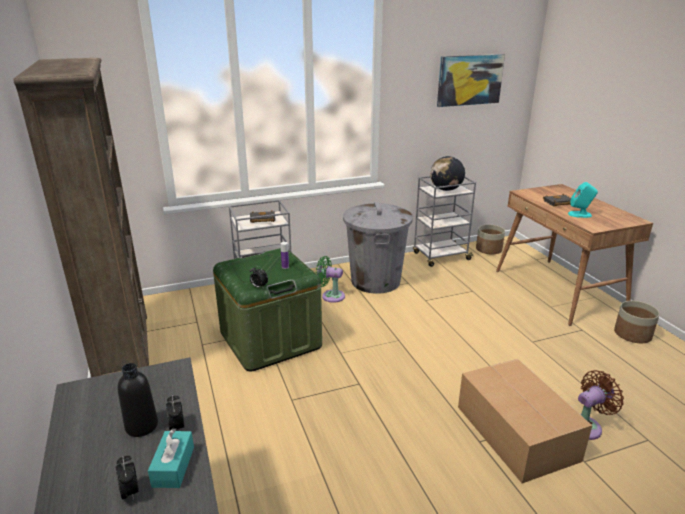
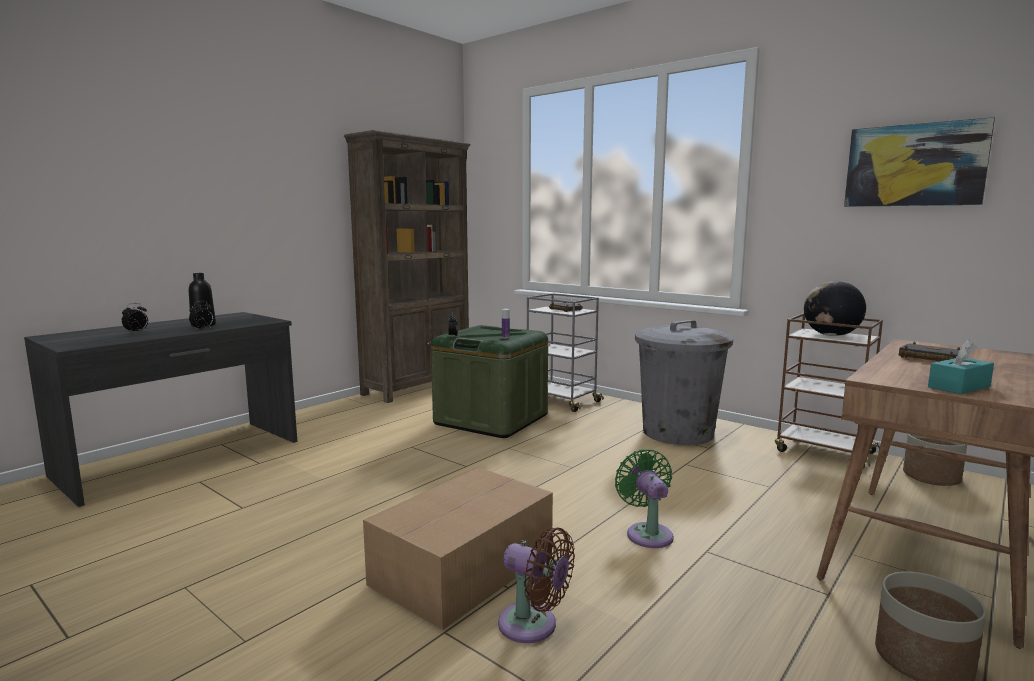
camera: 60 degrees right, 15 degrees down
turquoise tissue box [148,429,194,488] -> turquoise tissue box moved to [928,339,994,394]
green fan [316,256,345,303] -> green fan moved to [615,449,674,548]
grey cart [413,176,476,267] -> brown cart [775,313,883,467]
turquoise speaker [568,182,598,218] -> none

